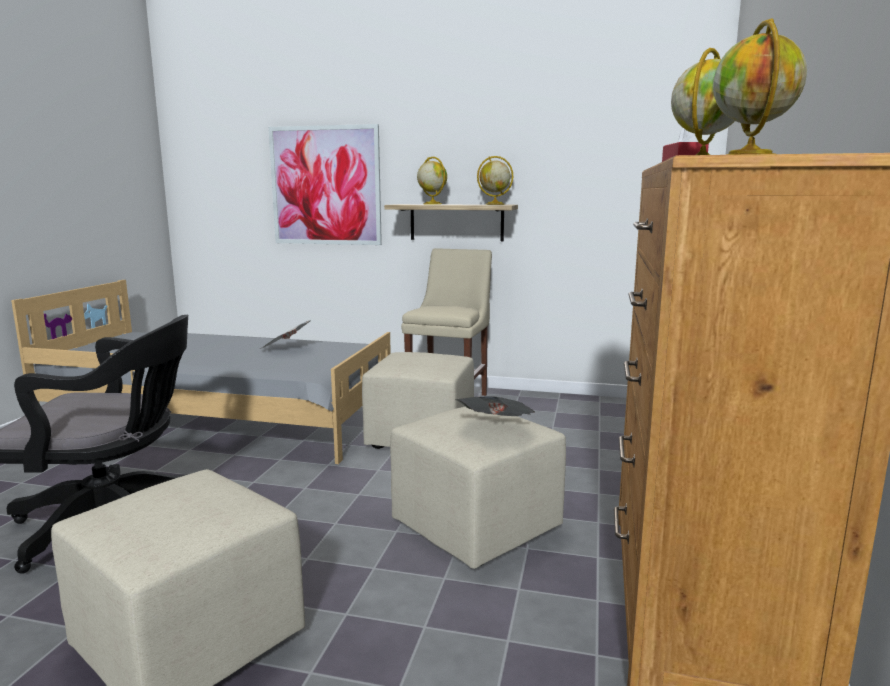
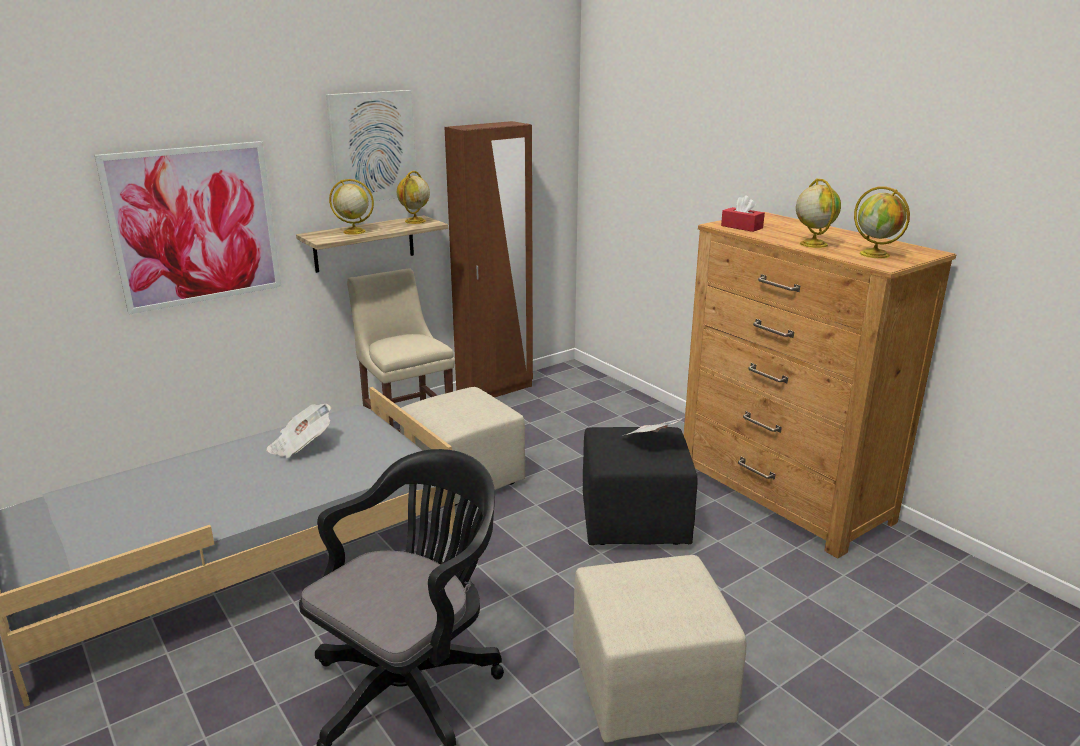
camera: 50 degrees left, 10 degrees up
beige ottoman [390,407,566,569] -> black ottoman [583,427,697,545]
none -> picture [326,90,416,202]
none -> brown wardrobe [445,121,533,398]

